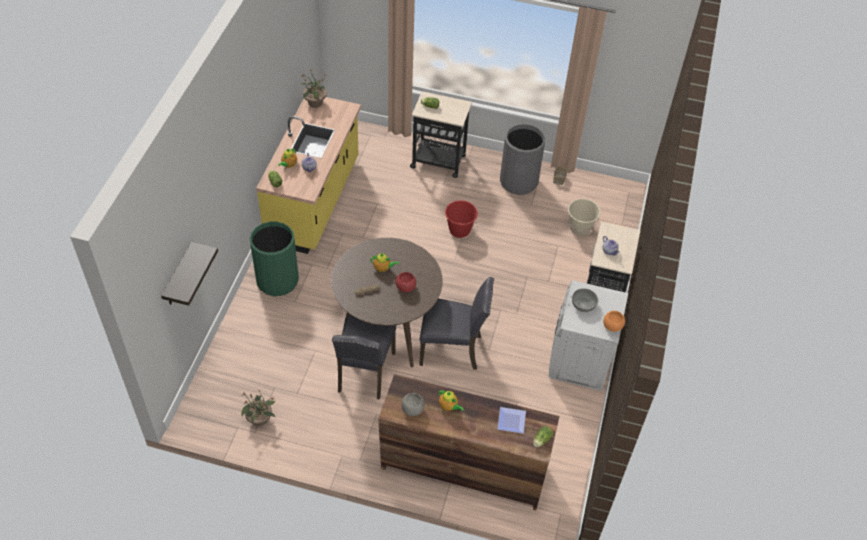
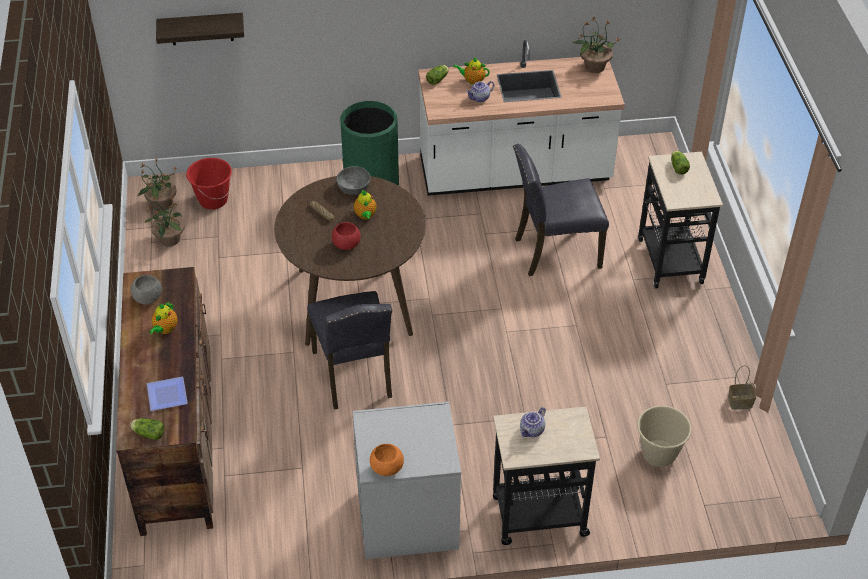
camera: 70 degrees right, 5 degrees down
yellow counter [256,97,361,254] -> white counter [418,40,625,196]
grey chair [332,316,396,400] -> grey chair moved to [513,144,609,276]
red bucket [445,200,478,238] -> red bucket moved to [186,158,232,209]
grey trash can [500,124,545,195] -> none
grey bowl [572,288,598,312] -> grey bowl moved to [336,166,370,195]
none -> potted plant [138,158,178,211]

